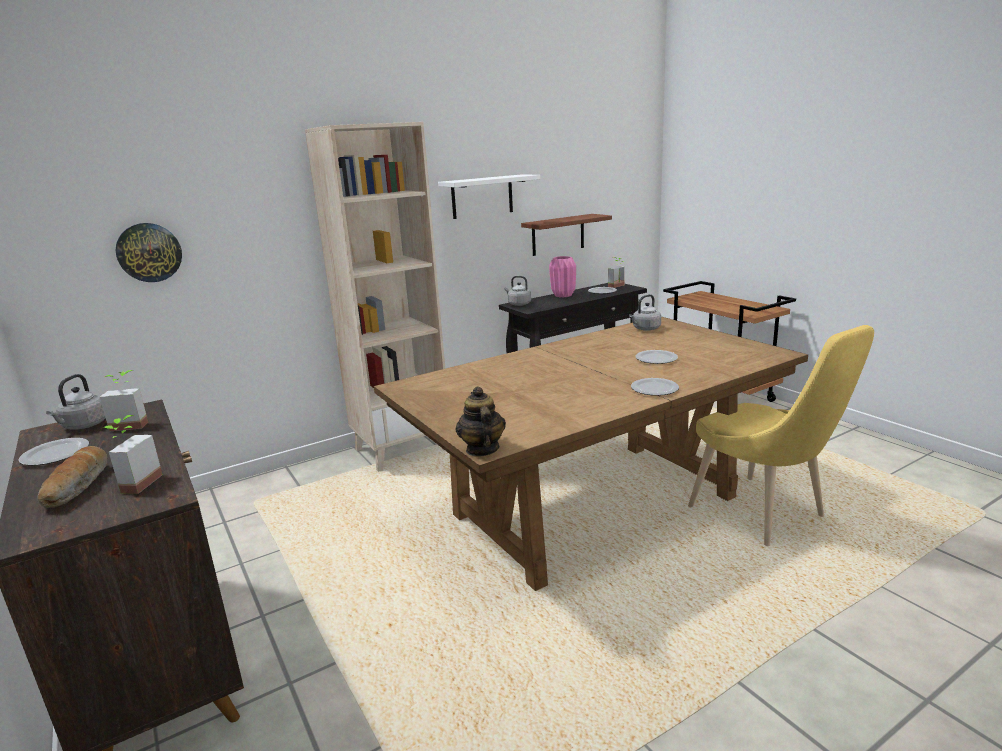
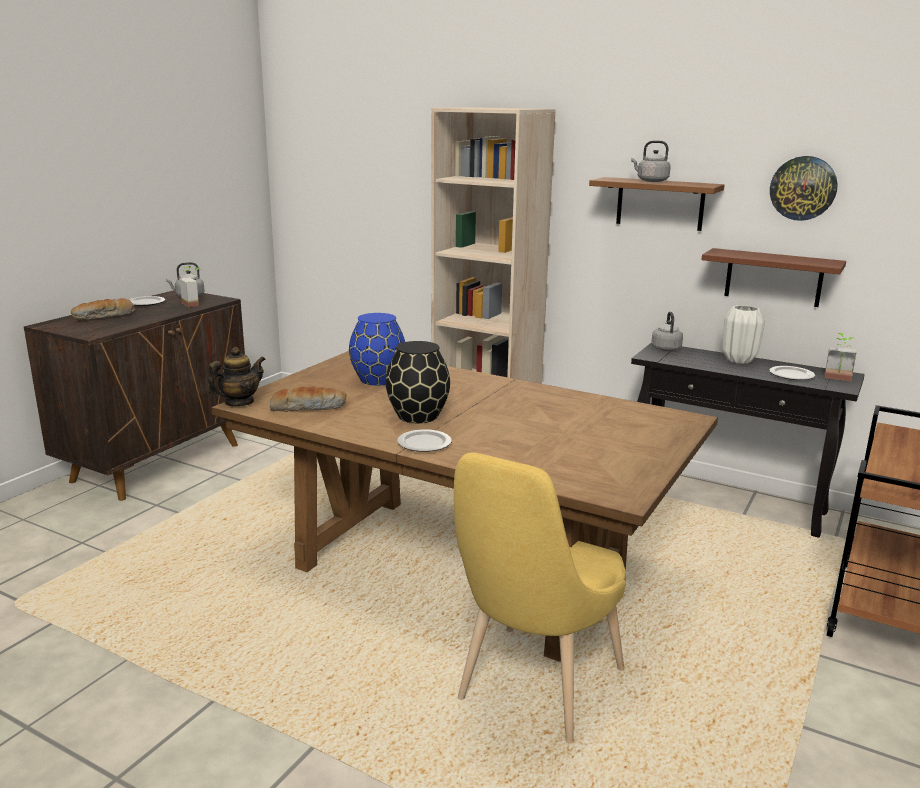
camera: 60 degrees right, 0 degrees up
potted plant [104,415,163,494] -> none
wall clock [116,223,182,282] -> wall clock moved to [770,156,838,221]
white shelf [438,174,540,219] -> brown shelf [589,177,725,231]
pink vase [549,256,576,297] -> white vase [723,305,765,364]
grey kettle [629,294,661,331] -> grey kettle moved to [631,140,671,182]
plate [635,350,678,364] -> none
none -> bread [270,386,347,412]
none -> blue vase [349,313,405,385]
none -> black vase [386,341,450,423]

